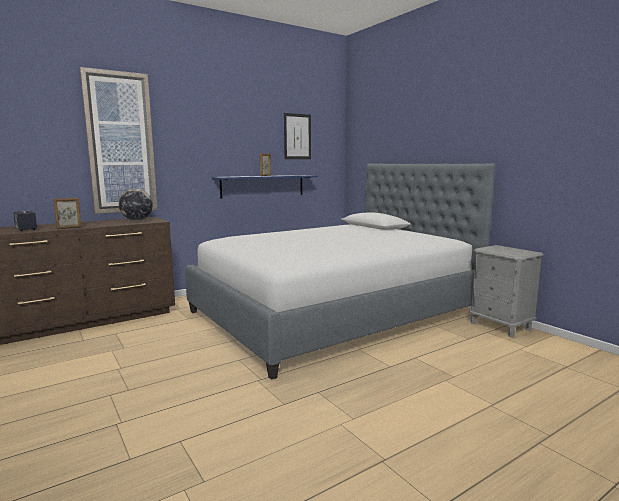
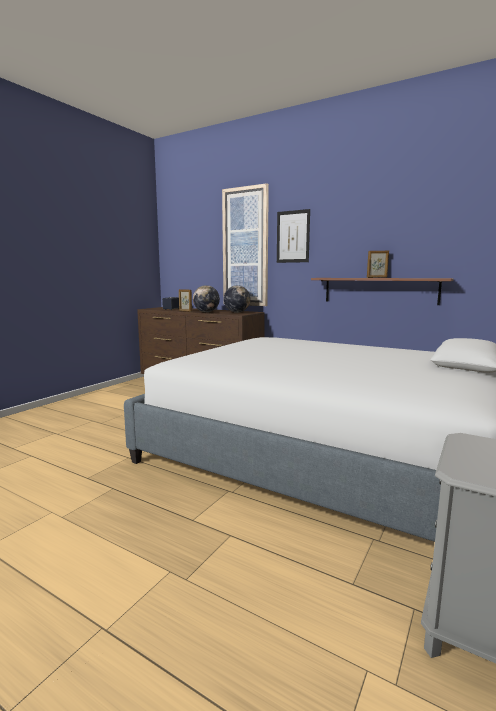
camera: 65 degrees right, 0 degrees up
blue shelf [212,175,318,199] -> brown shelf [311,278,453,305]
picture [284,113,311,159] -> picture moved to [277,209,310,263]
none -> globe [193,285,220,312]

